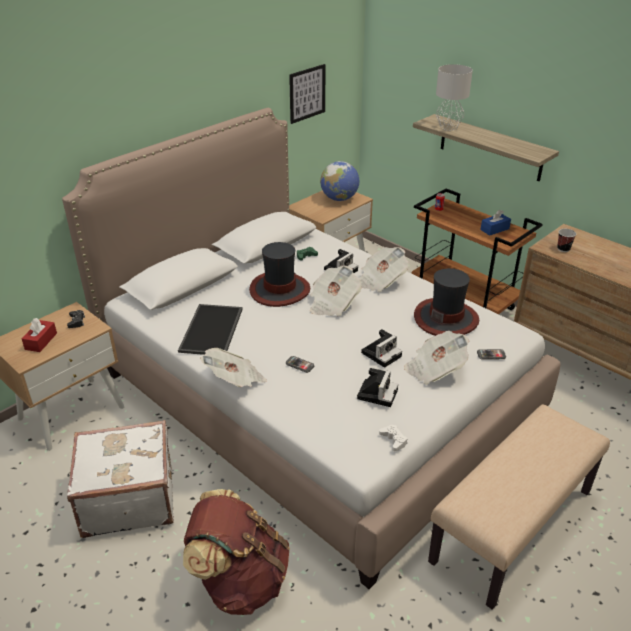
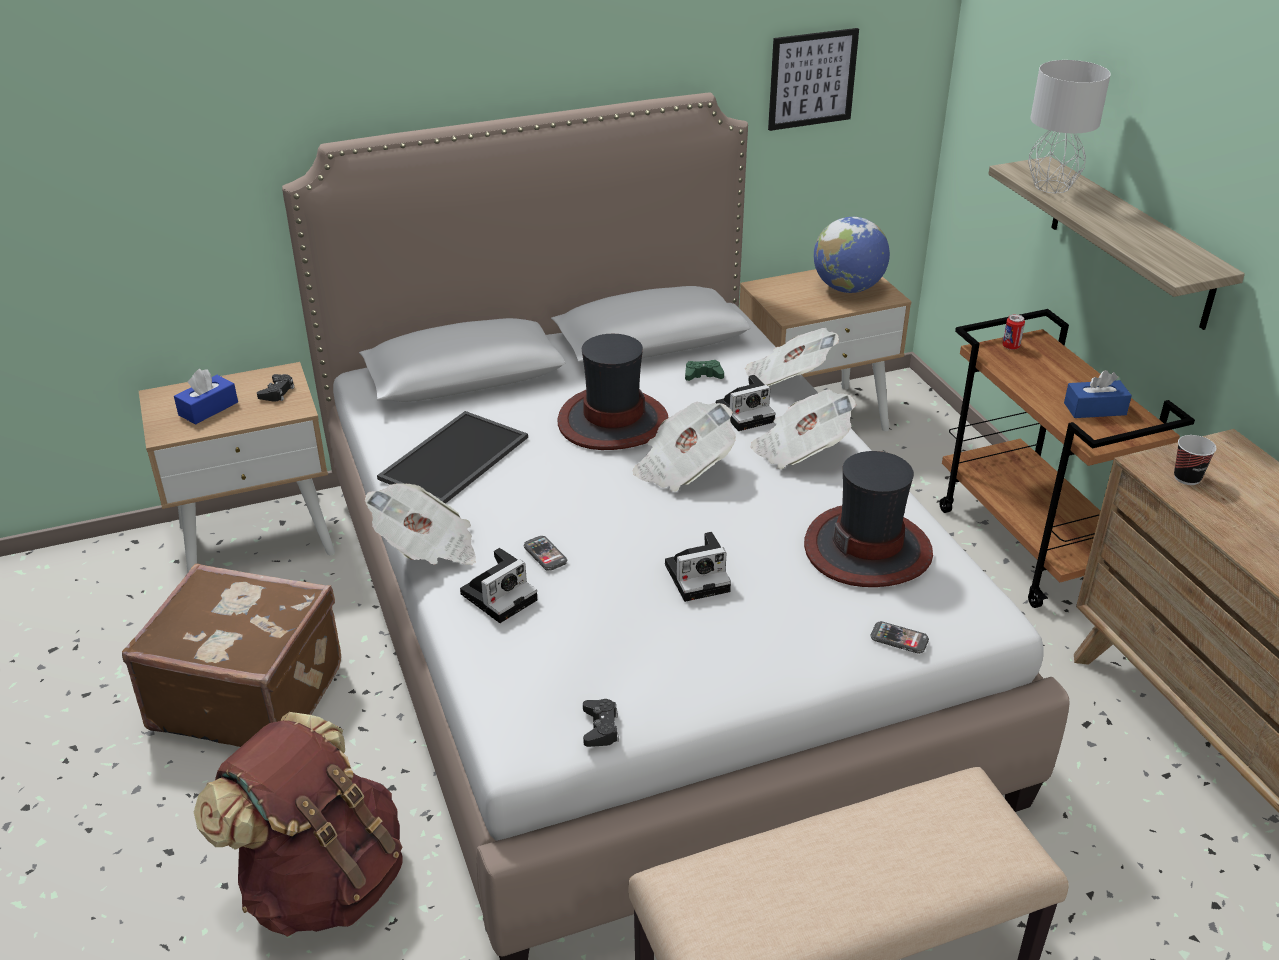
camera: 25 degrees right, 0 degrees up
red tissue box [22,318,57,352] -> blue tissue box [174,369,238,425]
white suitcase [67,420,174,538] -> brown suitcase [122,563,341,747]
camera [357,368,398,407] -> camera moved to [460,548,537,623]
white game controller [379,425,407,451] -> black game controller [583,699,619,747]
newspaper [404,331,470,385] -> newspaper moved to [745,328,839,386]

